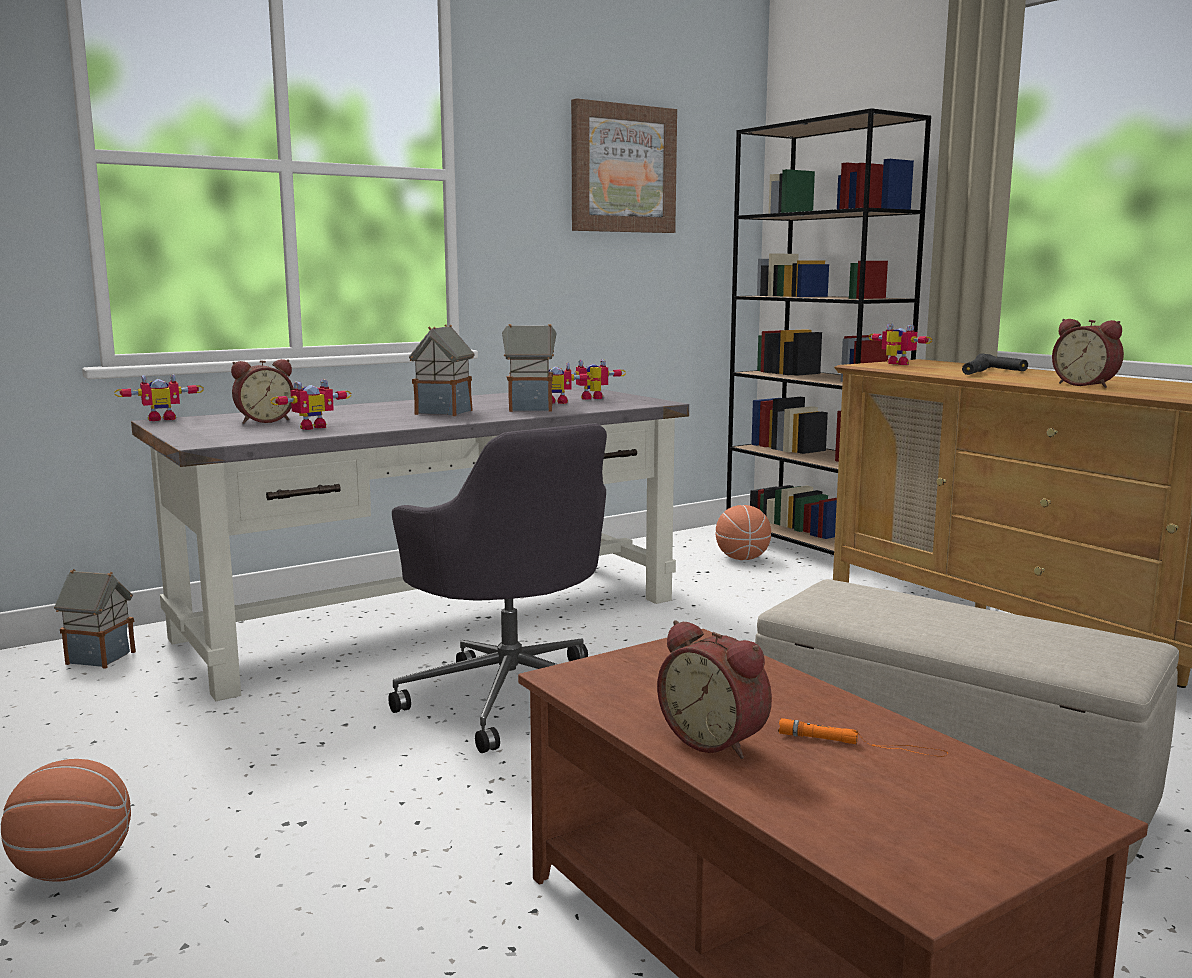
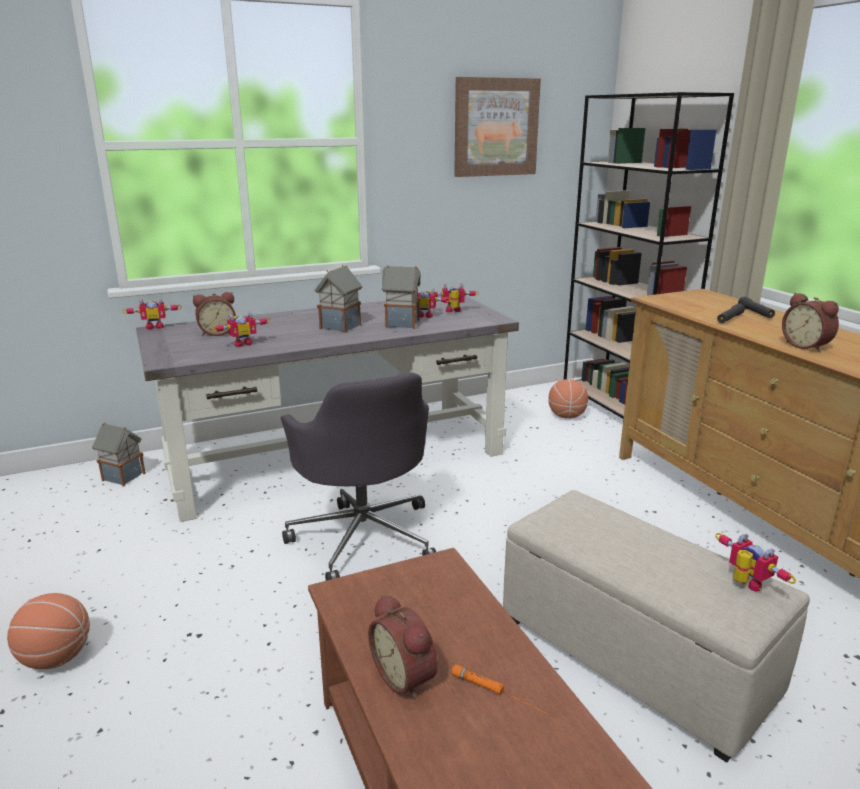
camera: 10 degrees right, 10 degrees up
toy robot [869,323,932,365] -> toy robot moved to [715,533,796,592]

